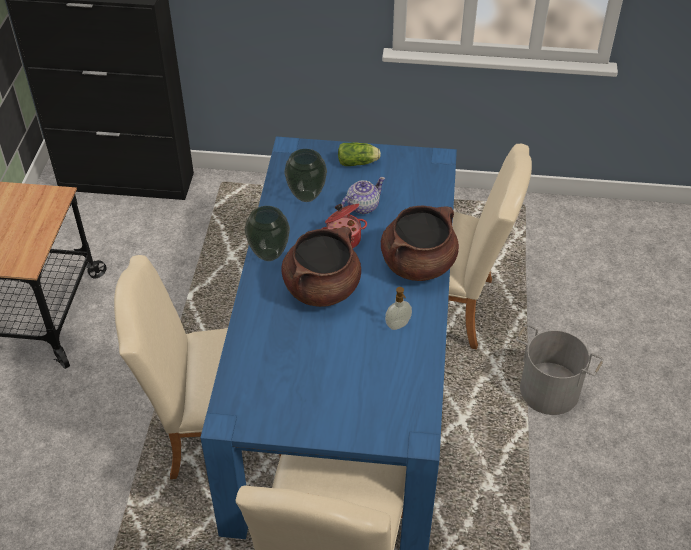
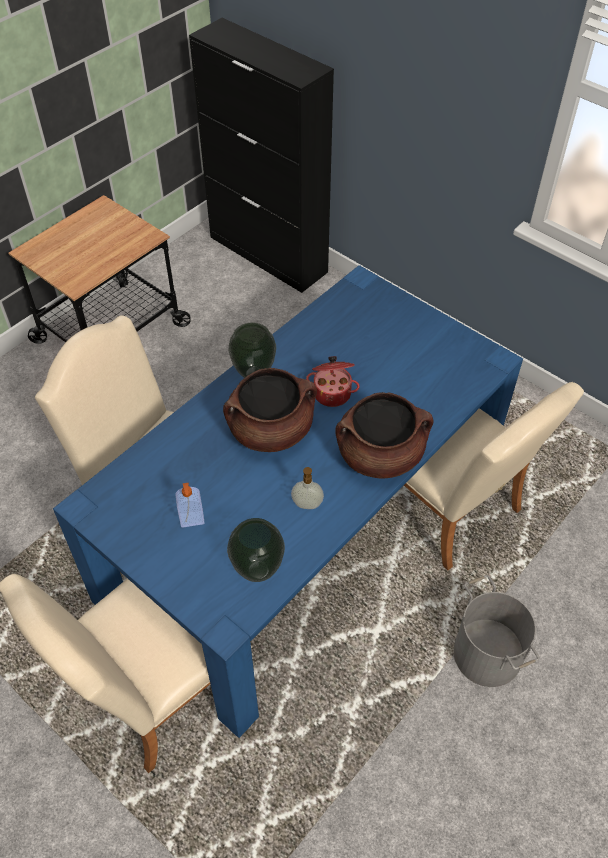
camera: 35 degrees right, 5 degrees up
vase [284,149,327,202] -> vase moved to [227,518,285,582]
lettuce [338,142,381,166] -> none
teapot [341,177,385,214] -> none
none -> soap dispenser [175,483,205,527]

